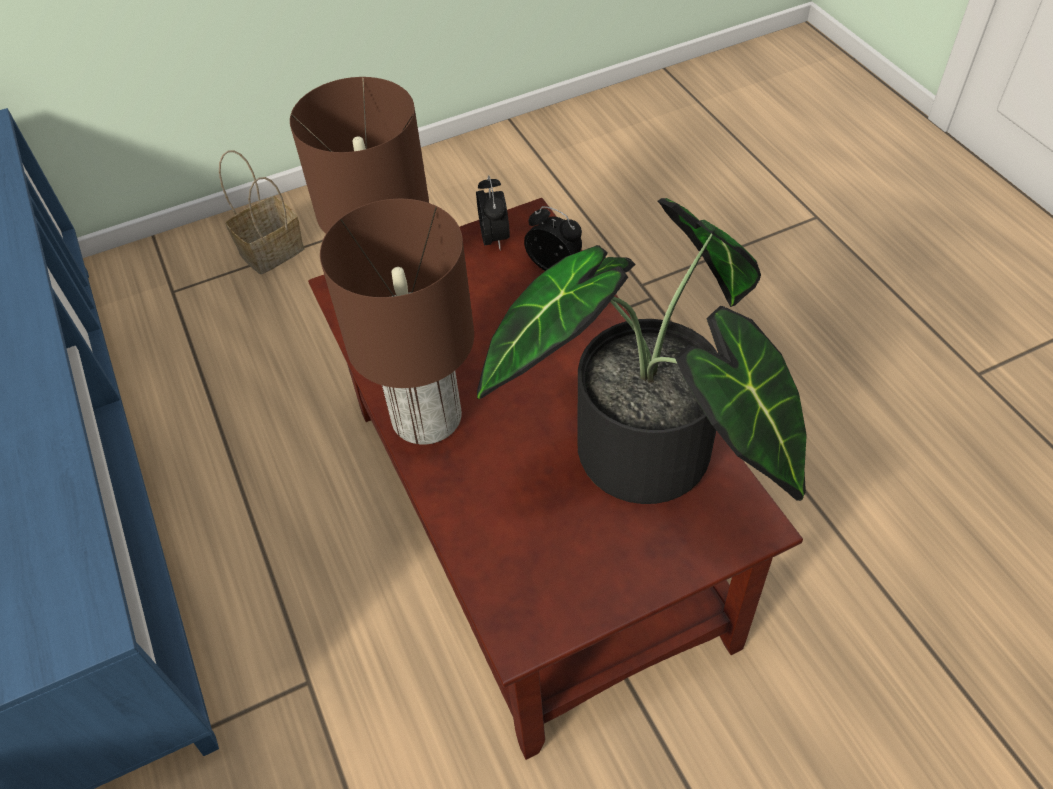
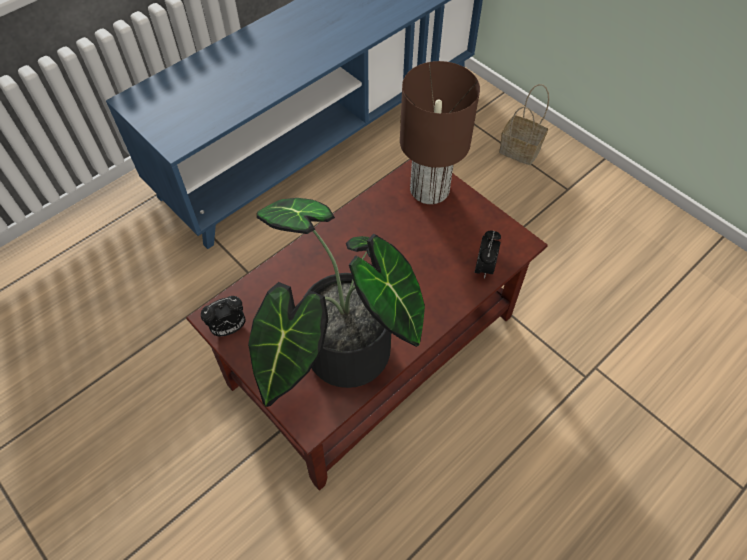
camera: 70 degrees right, 5 degrees up
brown table lamp [320,199,474,445] -> none
alarm clock [476,175,510,251] -> alarm clock moved to [201,296,246,336]

